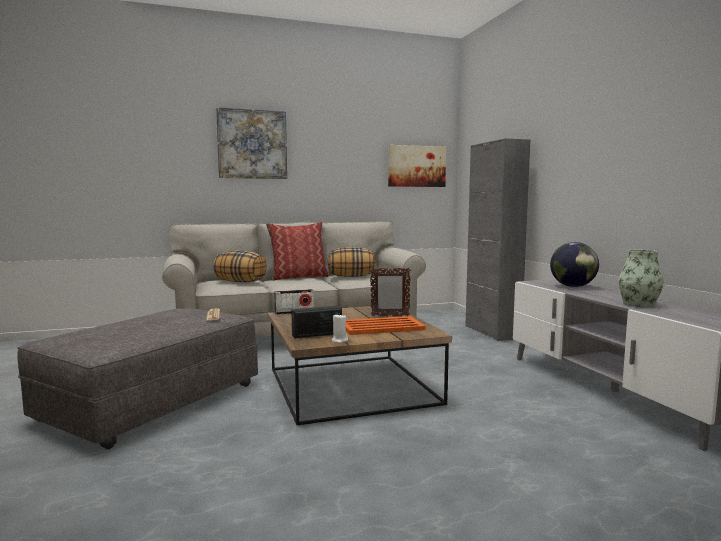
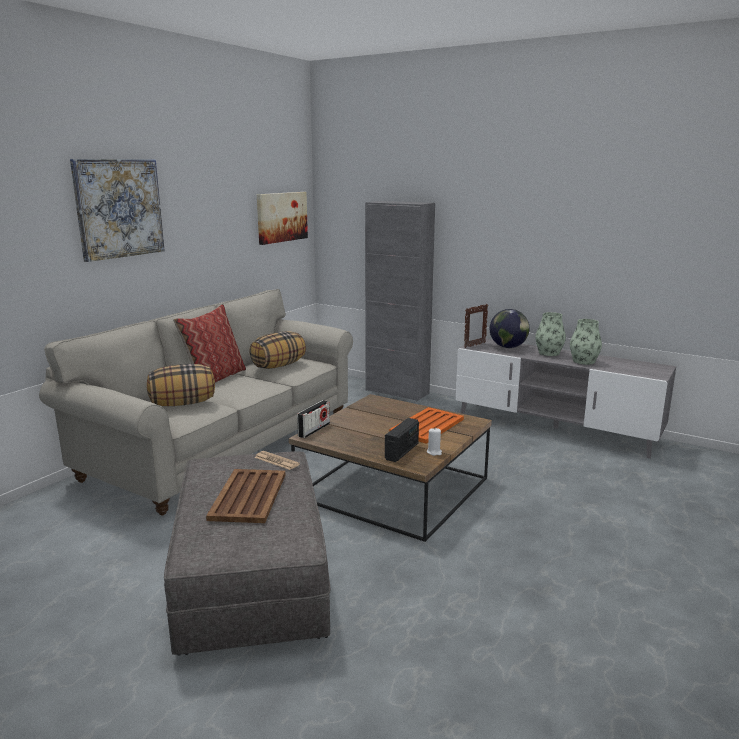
camera: 40 degrees left, 10 degrees up
picture frame [370,267,410,316] -> picture frame moved to [464,304,488,348]
none -> brown tray [206,469,285,523]
none -> vase [535,312,566,356]

